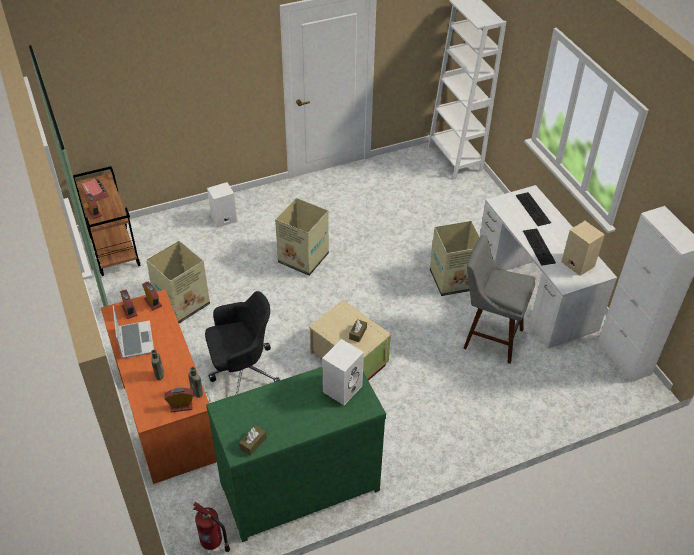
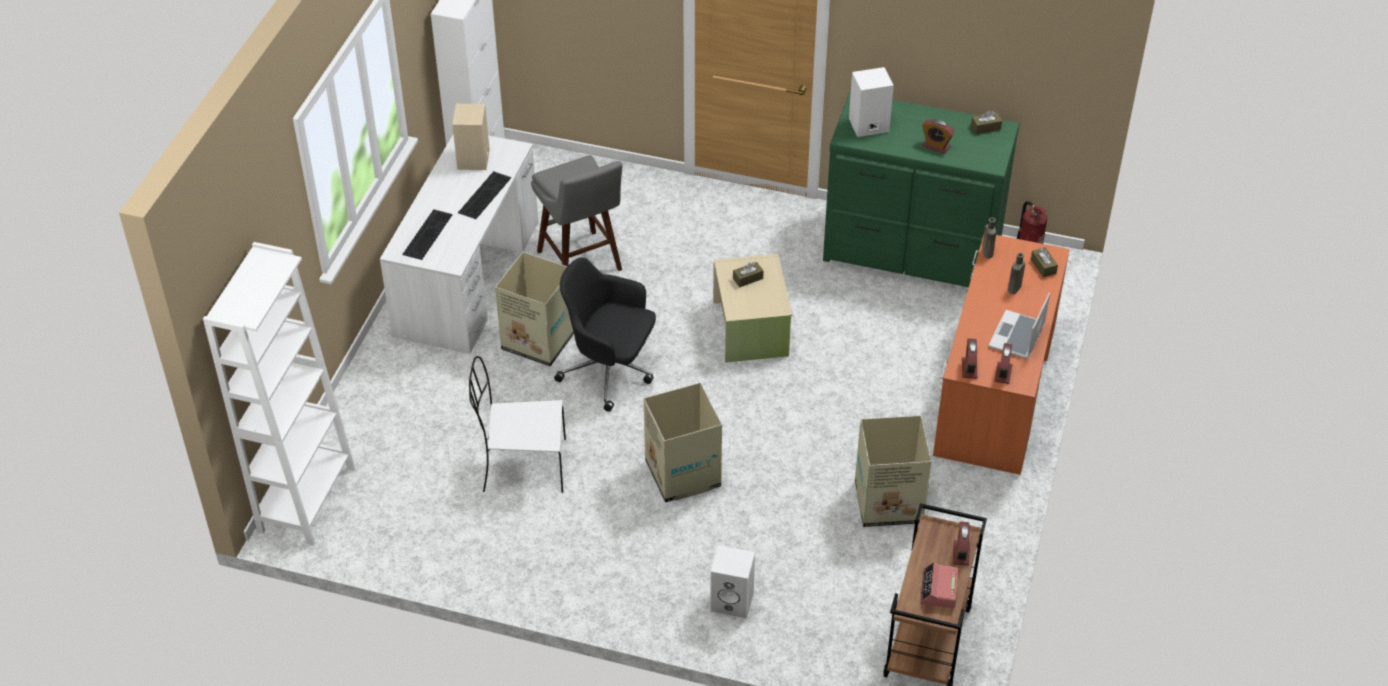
camera: 140 degrees left, 0 degrees up
alarm clock [164,388,194,412] -> alarm clock moved to [922,119,955,154]
black office chair [205,291,280,395] -> black office chair moved to [554,257,656,412]
none -> white chair [469,356,566,493]
none -> brown tissue box [1031,247,1058,277]

